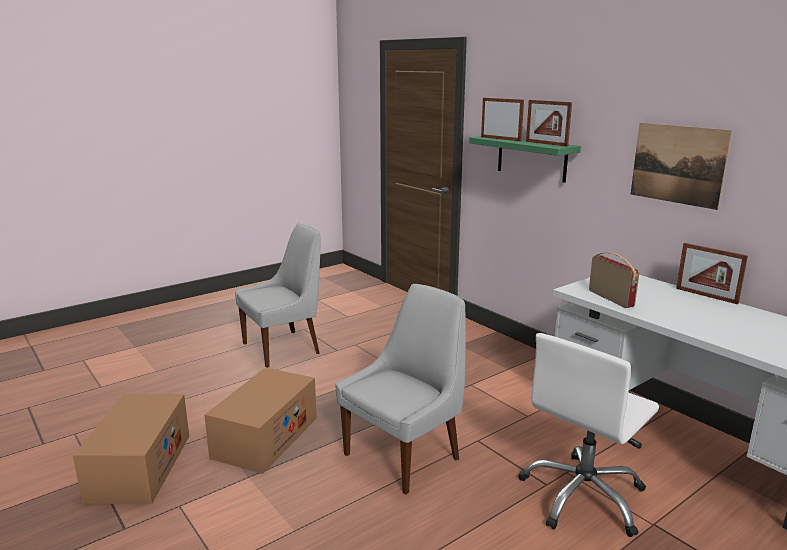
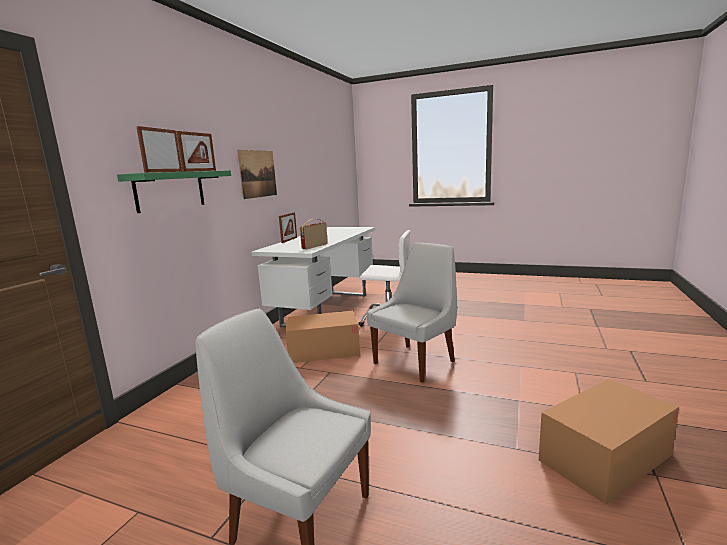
camera: 120 degrees left, 5 degrees down
cardboard box [204,368,317,474] -> cardboard box moved to [286,311,360,363]
white chair [335,284,466,495] -> white chair turned 120 degrees clockwise [366,242,457,383]

